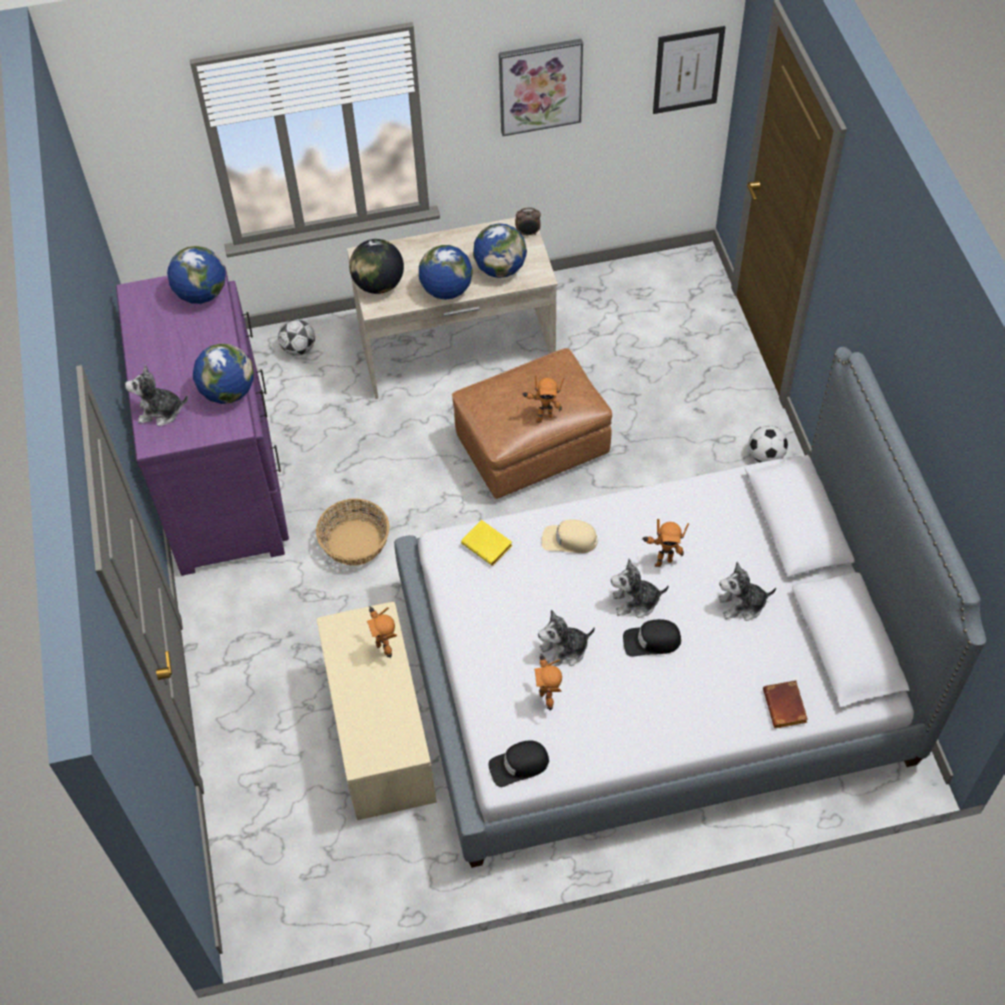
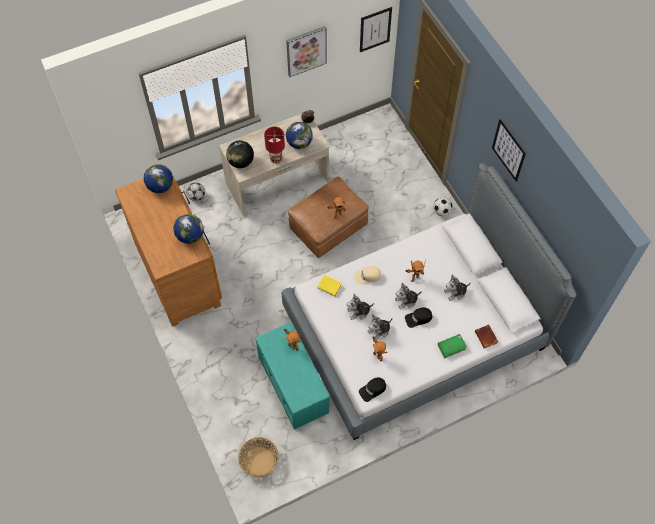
camera: 15 degrees left, 5 degrees up
purple dresser [116,266,289,576] -> brown dresser [115,176,222,327]
plush toy [125,365,188,426] -> plush toy moved to [347,293,374,320]
basket [316,499,390,566] -> basket moved to [238,437,279,477]
beige bench [317,602,437,820] -> turquoise bench [256,322,330,429]
globe [419,245,473,300] -> red table lamp [264,127,285,164]
none -> green book [438,334,467,359]
none -> picture [492,119,526,181]

